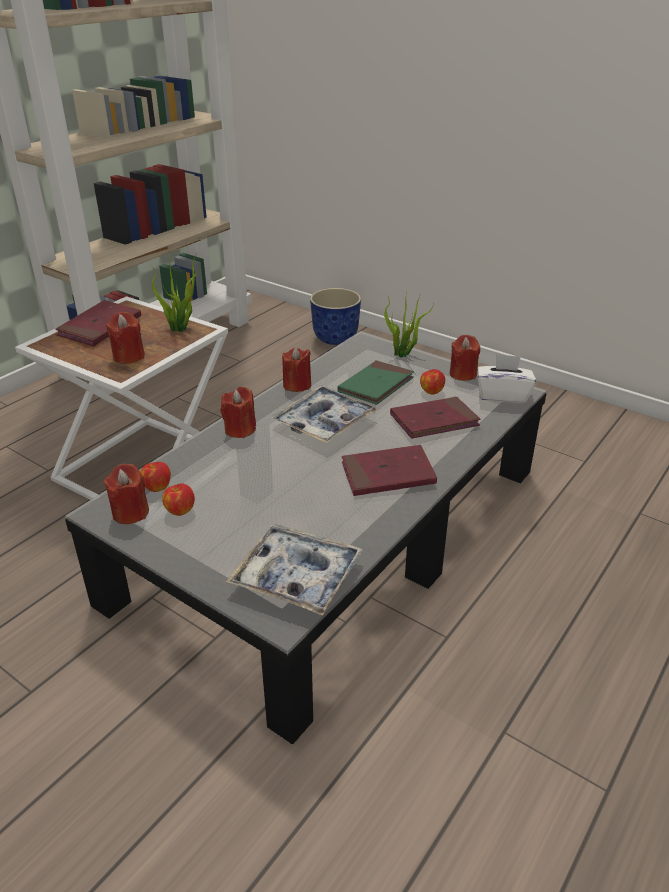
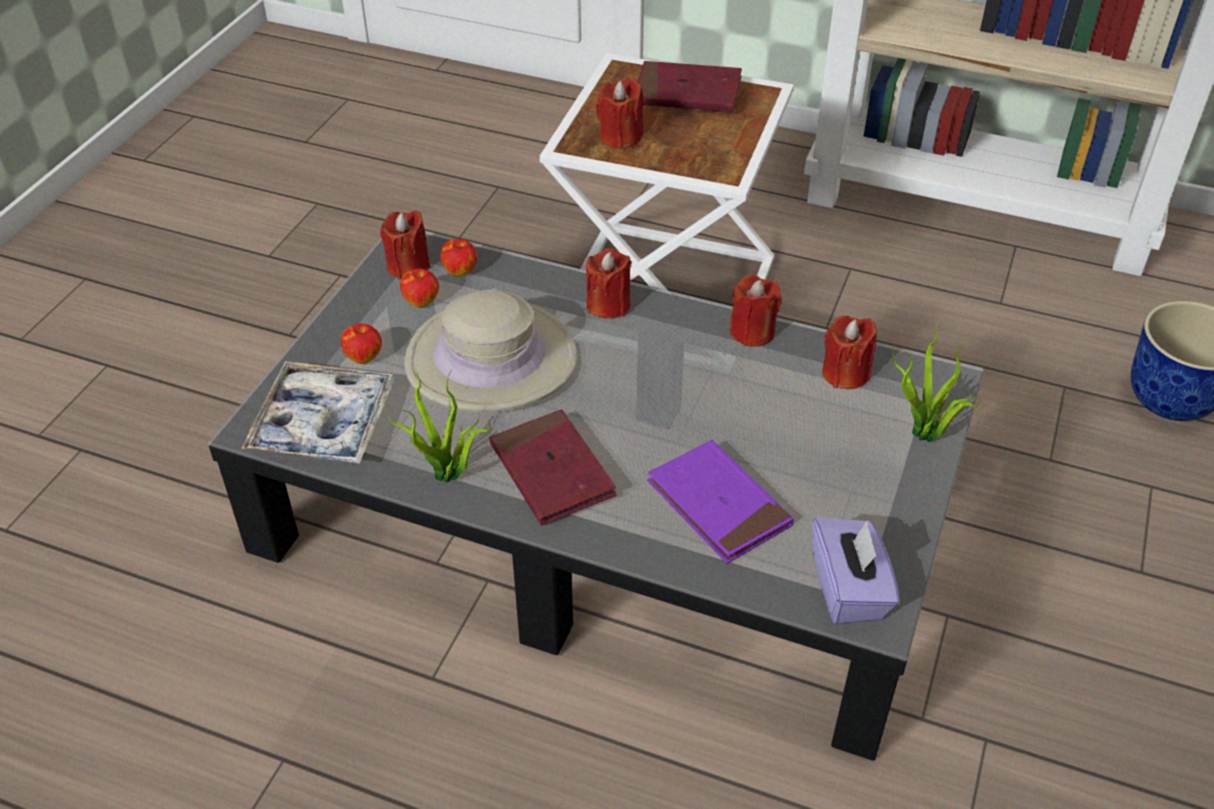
camera: 75 degrees right, 10 degrees up
potted plant [151,251,199,332] -> potted plant moved to [384,369,490,483]
tray [271,386,378,443] -> none
green book [337,360,414,405] -> none
red book [390,396,481,439] -> purple book [647,440,794,563]
apple [420,369,445,394] -> apple moved to [341,323,382,364]
red candle [450,335,480,381] -> red candle moved to [822,315,877,389]
white tissue box [477,354,536,403] -> purple tissue box [812,517,900,624]
none -> beige hat [404,289,577,412]

